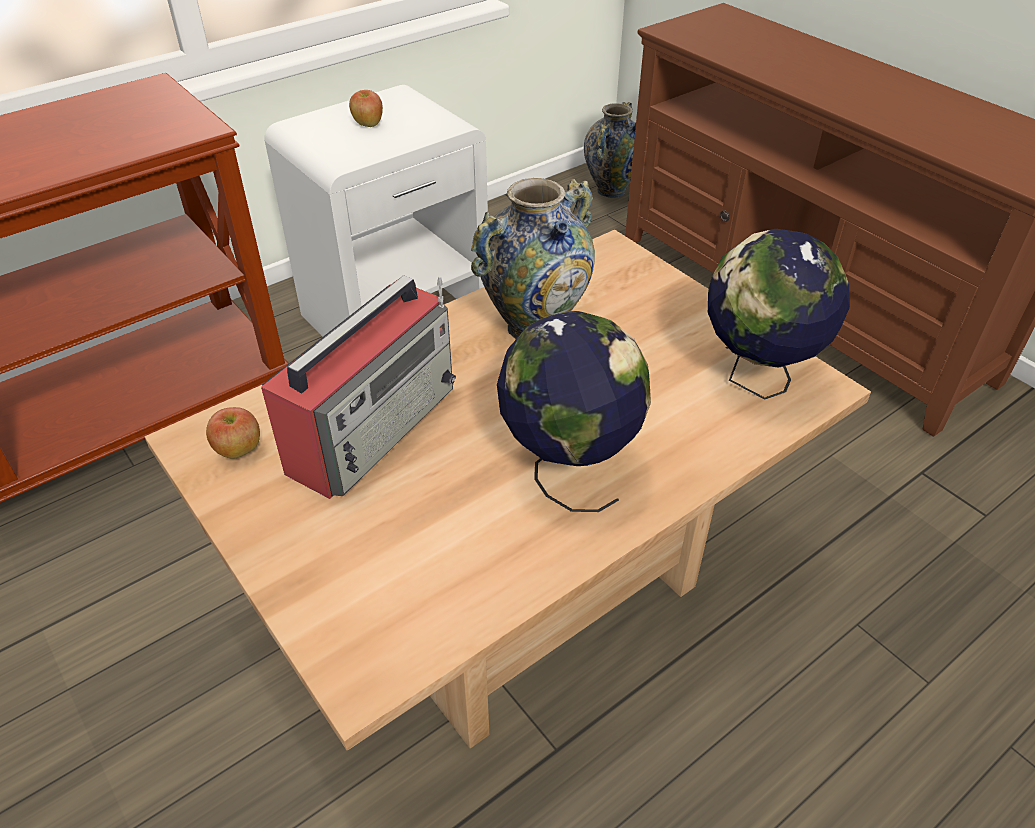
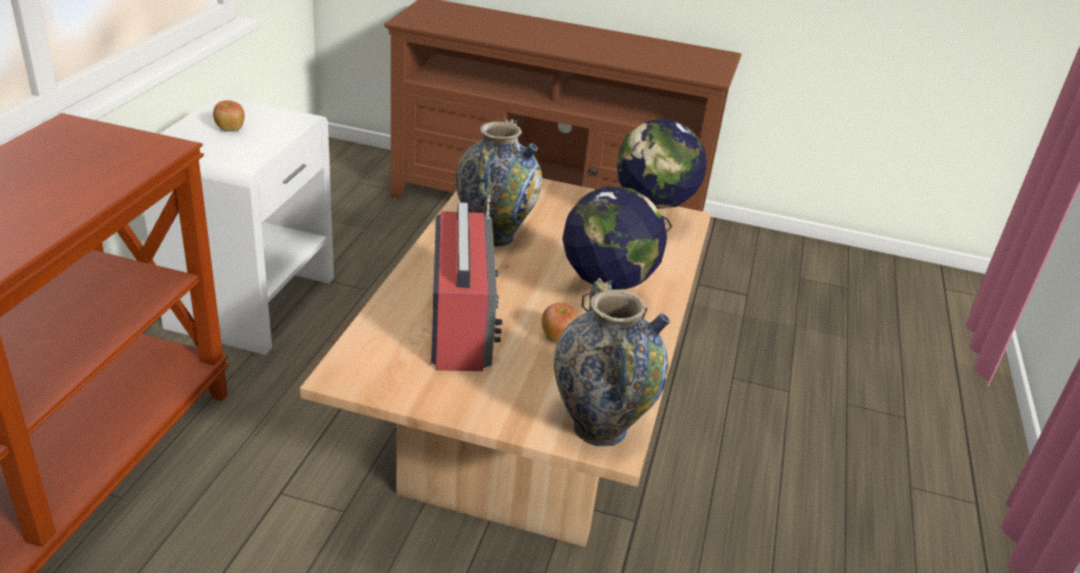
camera: 40 degrees left, 10 degrees down
apple [206,407,260,459] -> apple moved to [542,303,578,342]
vase [584,102,636,198] -> vase moved to [554,278,670,447]

